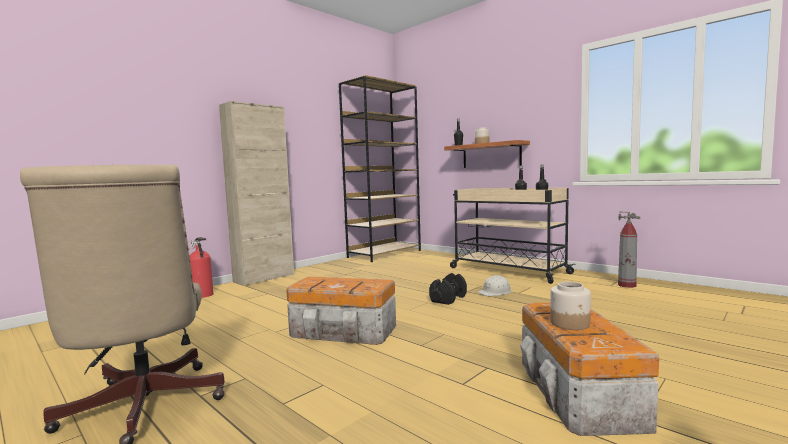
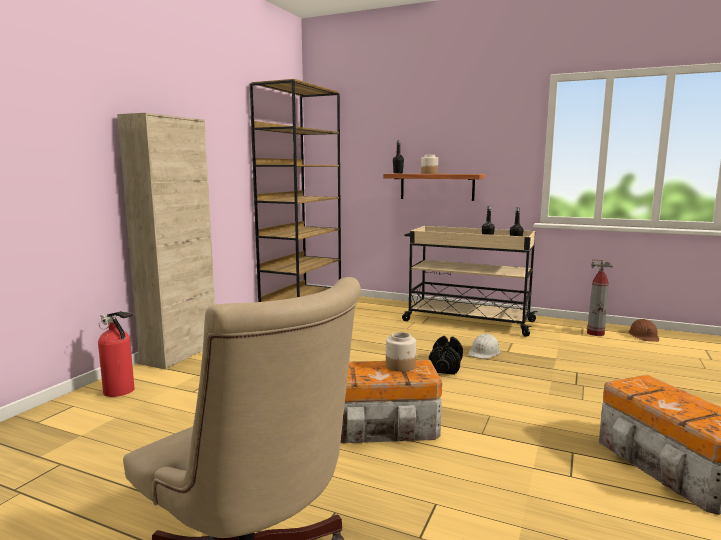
camera: 20 degrees left, 5 degrees up
jar [550,282,591,330] -> jar moved to [386,332,416,372]
none -> brown hard hat [628,319,659,342]

